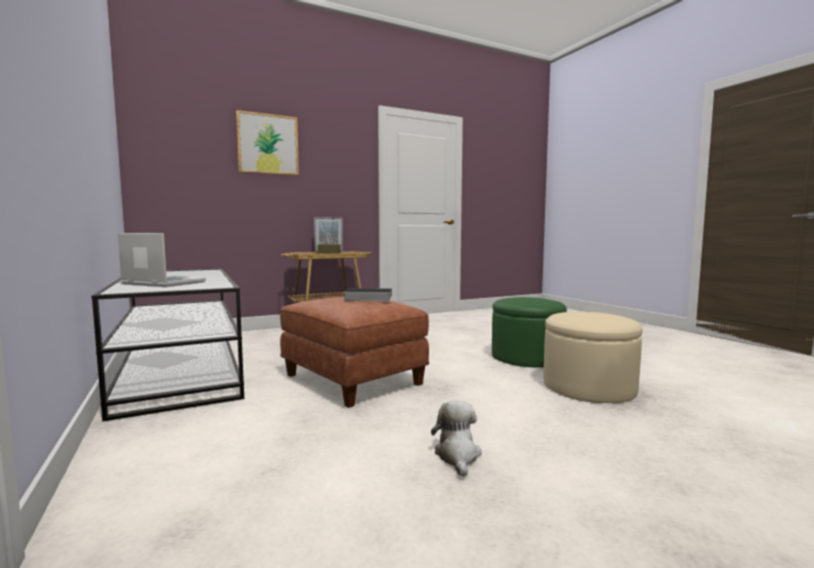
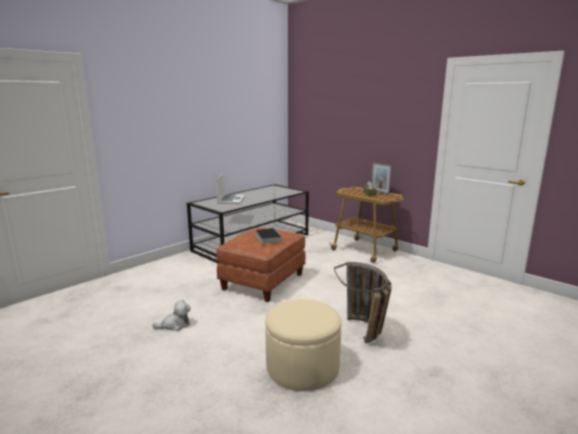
camera: 70 degrees right, 10 degrees up
picture [236,110,299,176] -> none
green ottoman [492,297,567,367] -> basket [334,262,392,343]

